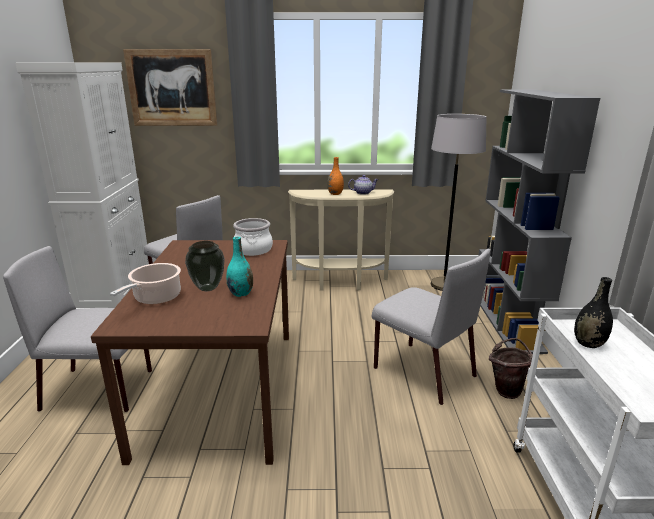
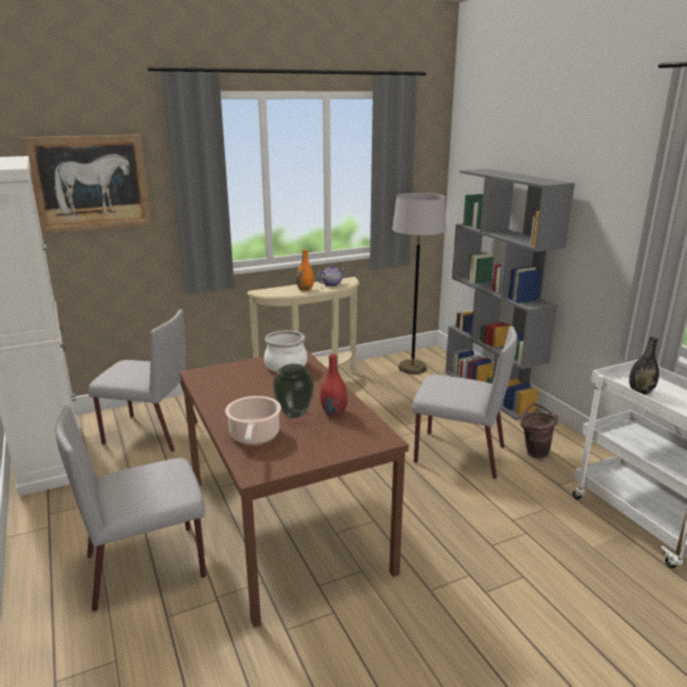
camera: 25 degrees left, 0 degrees up
turquoise vase [226,237,253,297] -> red vase [320,354,348,416]

